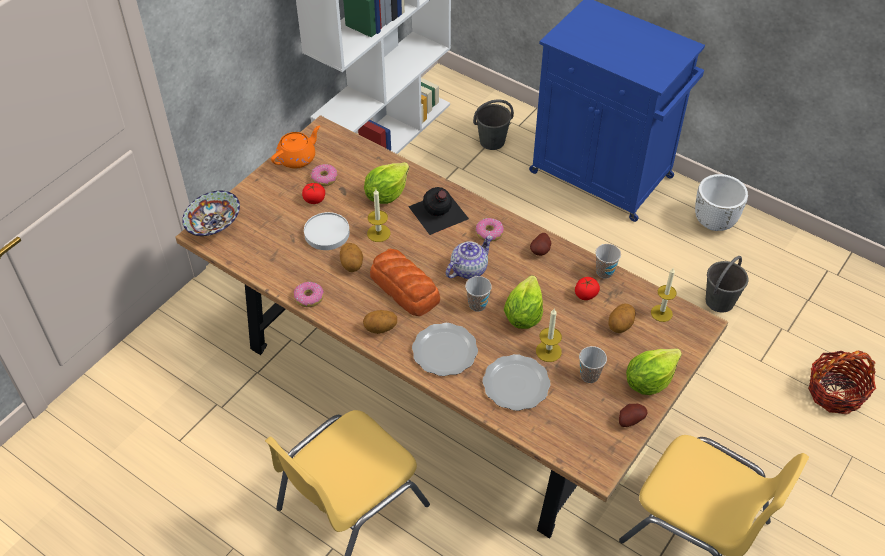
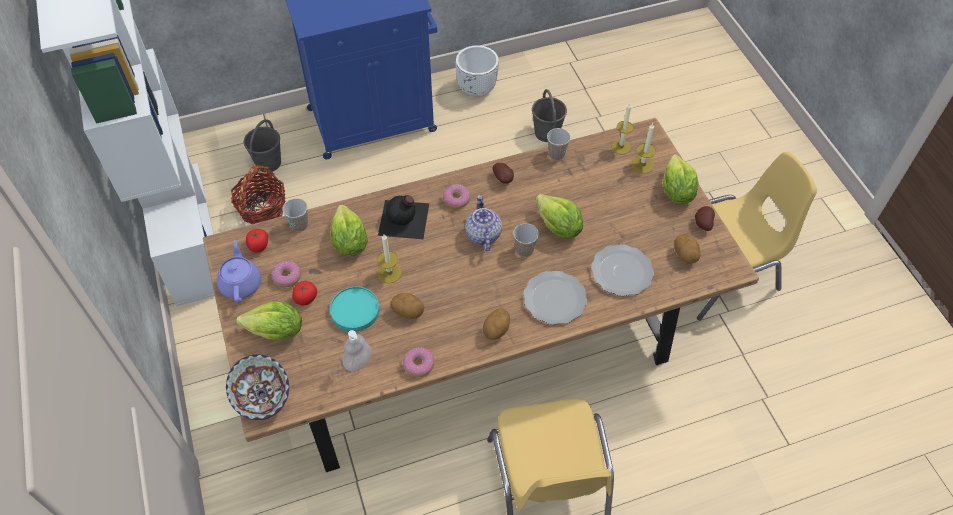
camera: 55 degrees left, 5 degrees up
orange teapot [271,126,320,169] -> purple teapot [217,240,261,303]
white plate [304,212,350,250] -> turquoise plate [330,287,379,332]
bread [370,248,440,316] -> none
candle [536,309,562,362] -> candle moved to [631,123,656,174]
tomato [575,277,600,300] -> tomato moved to [246,229,268,252]
cup [579,346,607,383] -> cup moved to [282,198,308,232]
potato [608,304,636,333] -> potato moved to [674,234,700,264]
basket [808,351,876,415] -> basket moved to [231,165,285,224]
none -> lettuce [236,301,302,340]
none -> soap dispenser [342,330,372,371]

